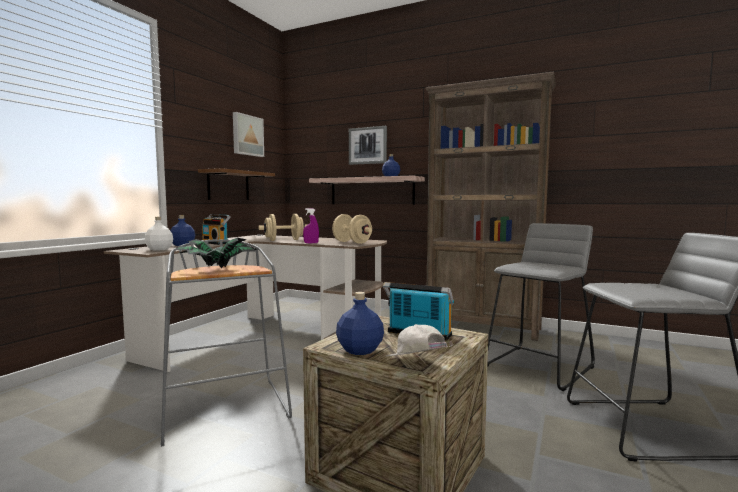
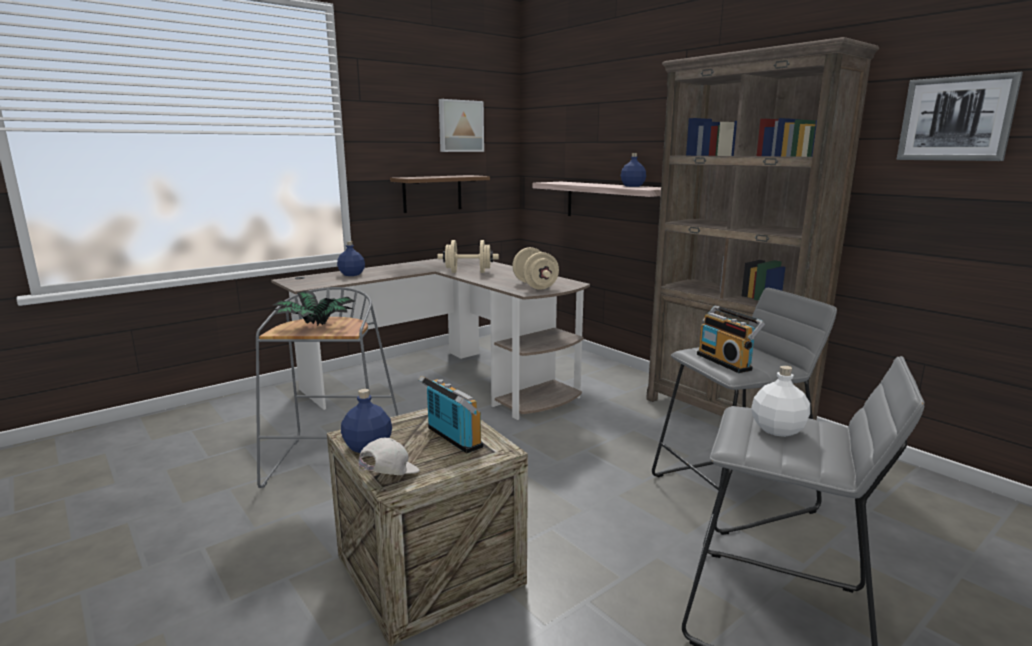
camera: 25 degrees right, 10 degrees up
white bottle [145,217,173,250] -> white bottle moved to [751,365,810,437]
radio [201,214,231,245] -> radio moved to [697,305,765,373]
purple spray bottle [303,208,319,243] -> none
picture [349,126,387,165] -> picture moved to [897,72,1023,161]
white cap [386,324,453,357] -> white cap turned 45 degrees clockwise [358,438,420,475]

